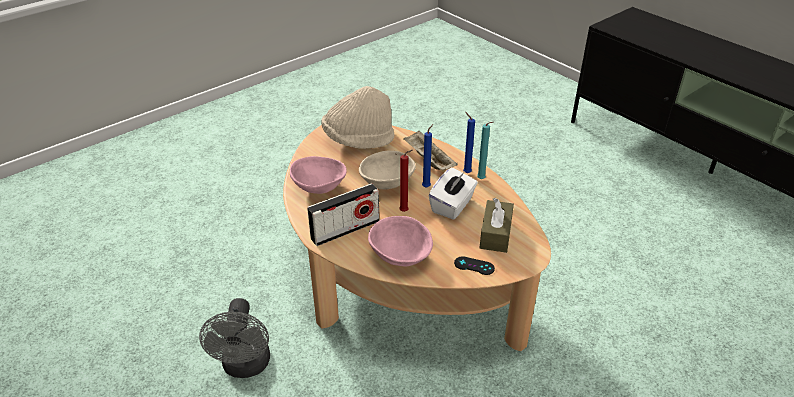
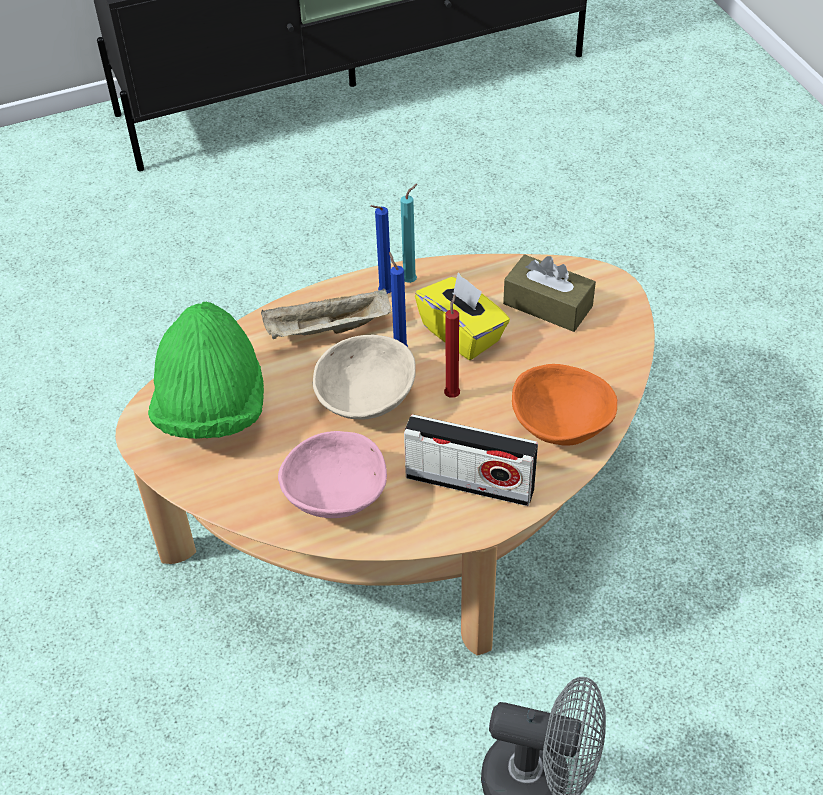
camera: 70 degrees left, 10 degrees up
radio [307,183,379,246] -> radio turned 120 degrees clockwise [404,414,538,506]
beige hat [321,86,395,149] -> green hat [148,302,264,439]
pink bowl [368,216,433,266] -> orange bowl [512,364,617,446]
white tissue box [429,168,478,220] -> yellow tissue box [415,272,510,360]
black game controller [454,256,495,275] -> none

